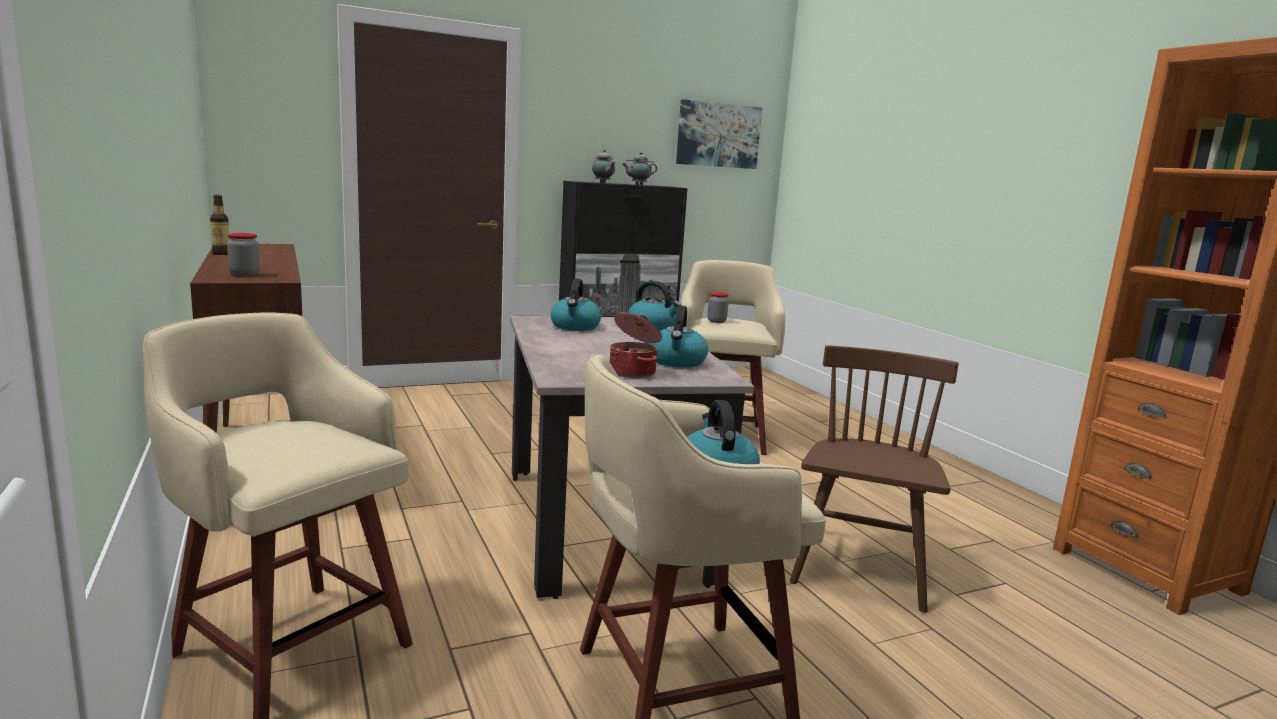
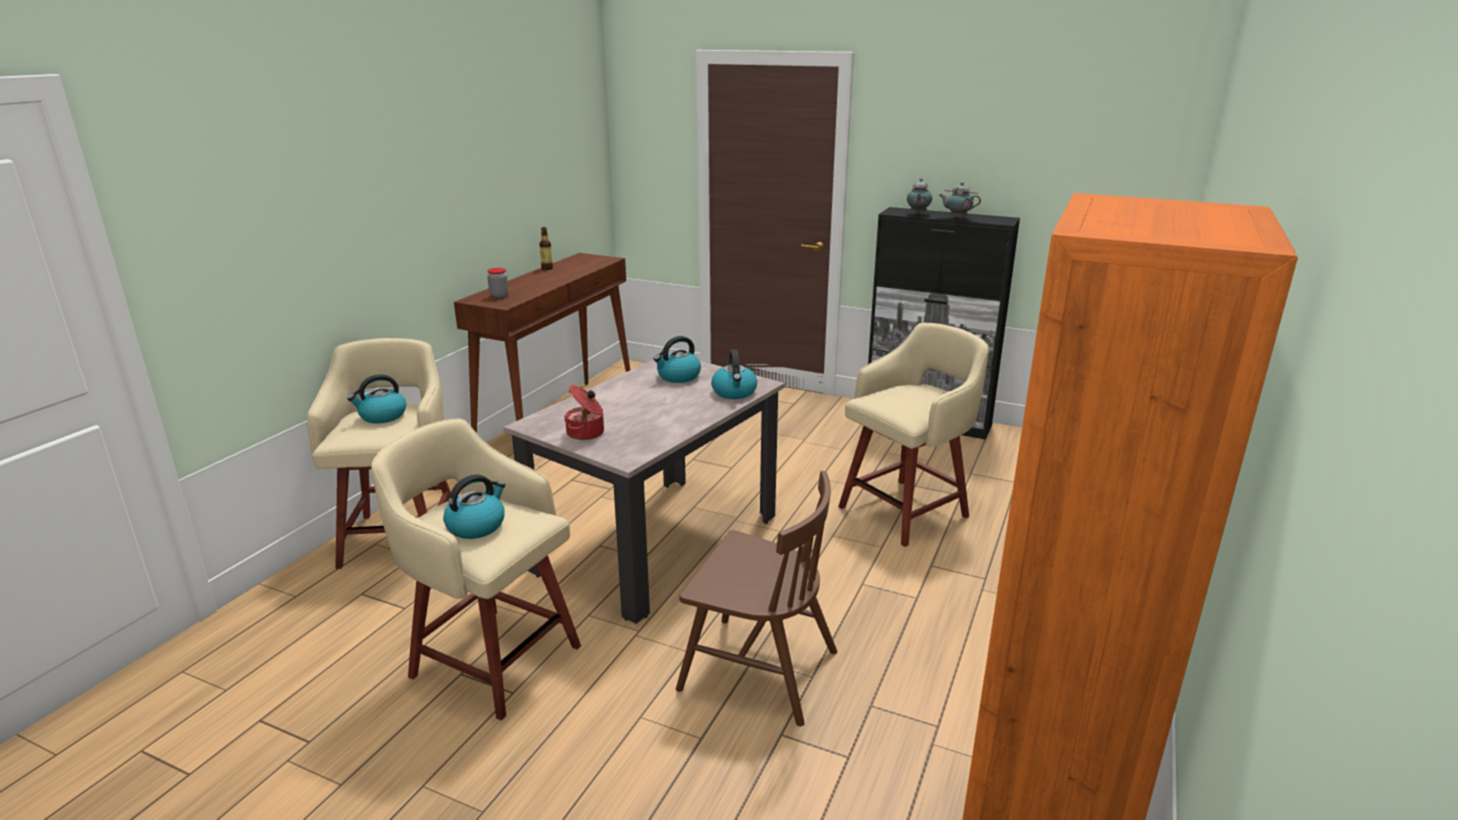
camera: 50 degrees right, 10 degrees up
kettle [649,305,708,368] -> kettle moved to [347,374,406,424]
picture [676,99,762,169] -> none
jar [707,292,729,323] -> none
brown chair [789,345,959,613] -> brown chair turned 45 degrees clockwise [676,471,837,726]

